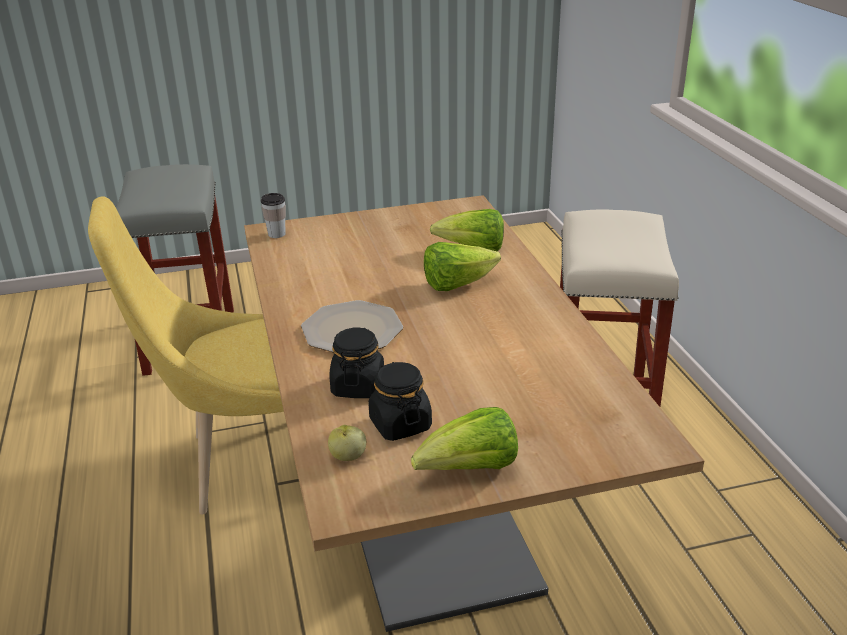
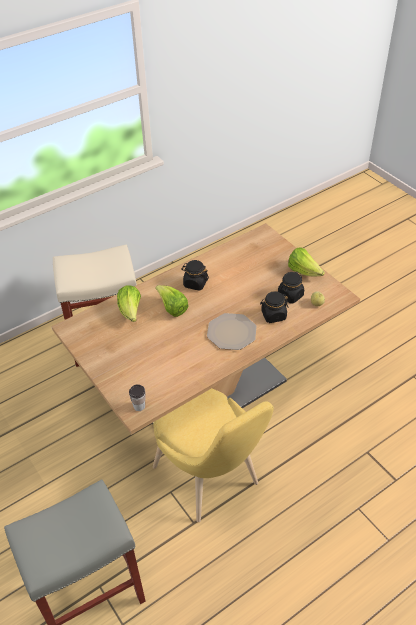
camera: 110 degrees left, 15 degrees up
none -> black jar [181,260,209,290]

